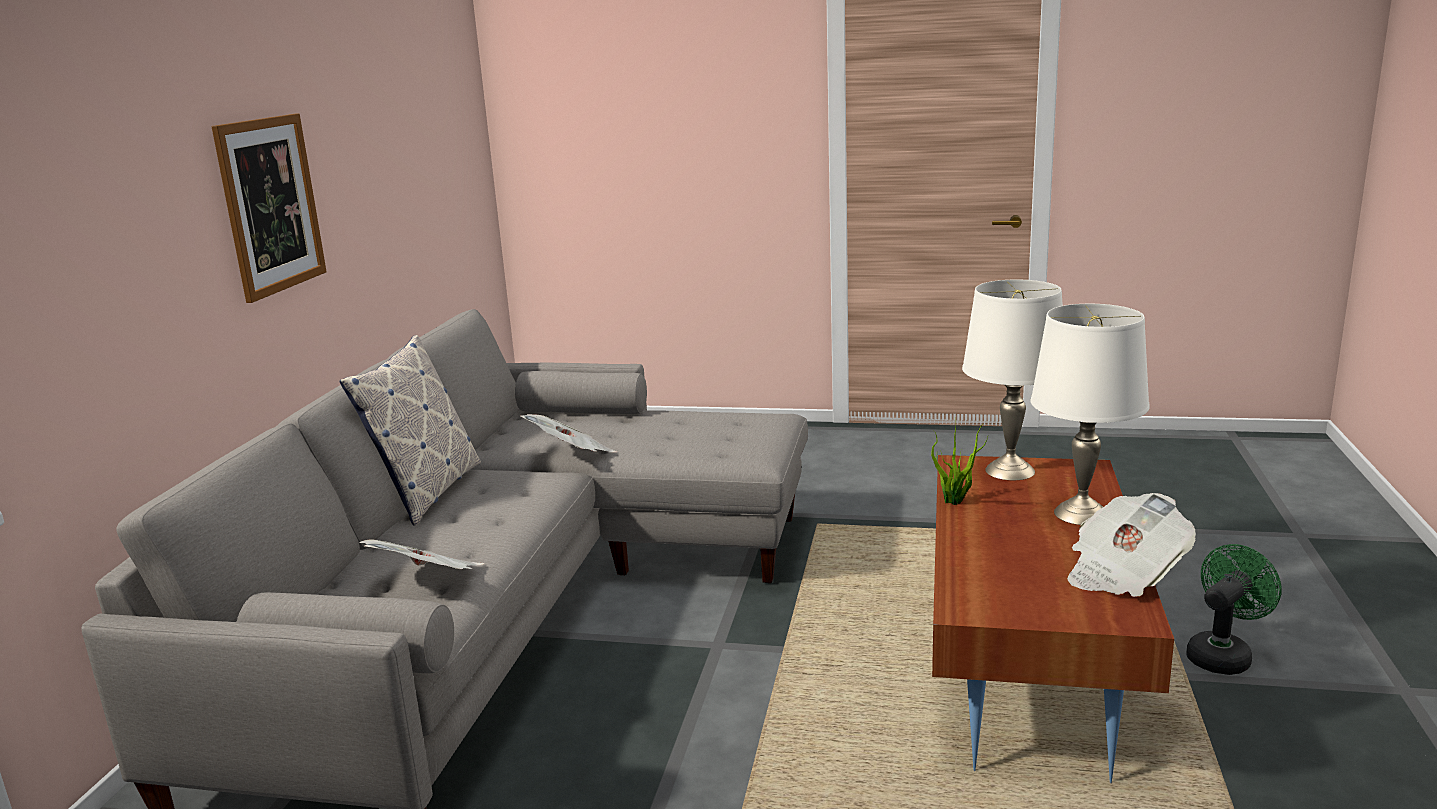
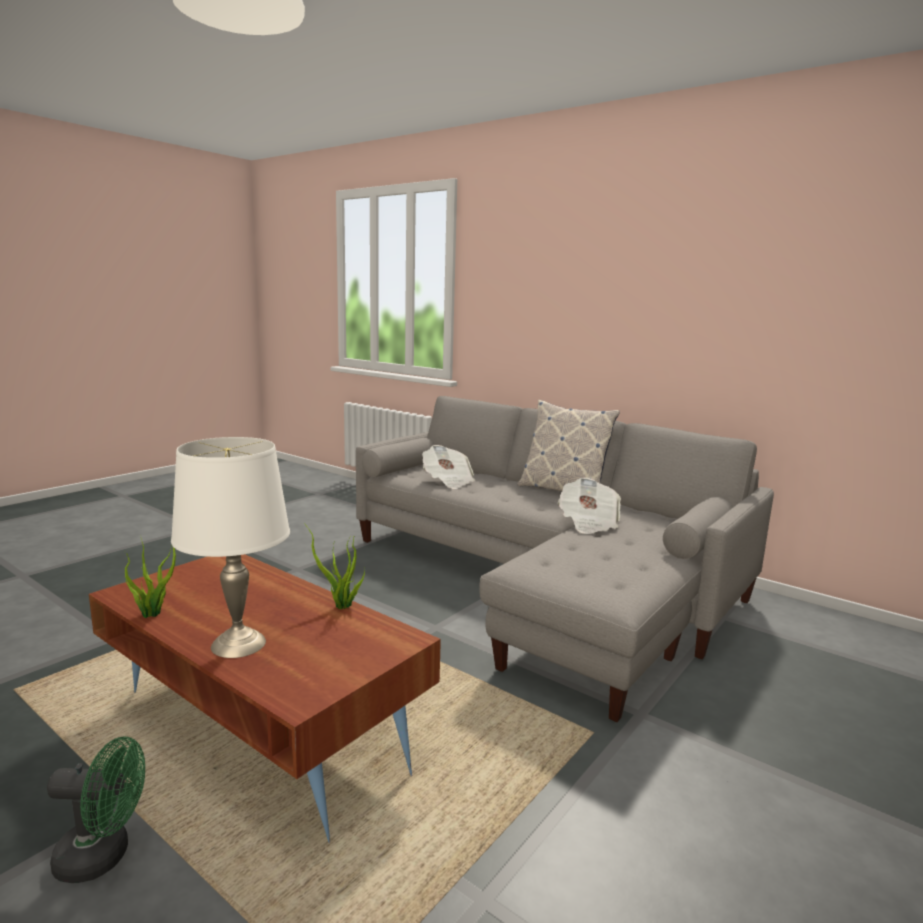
camera: 115 degrees right, 5 degrees down
picture [212,113,327,303] -> none
white table lamp [962,280,1063,480] -> none
newspaper [1067,493,1196,597] -> potted plant [125,535,176,618]
green fan [1186,544,1282,675] -> green fan turned 75 degrees counterclockwise [47,736,145,883]

